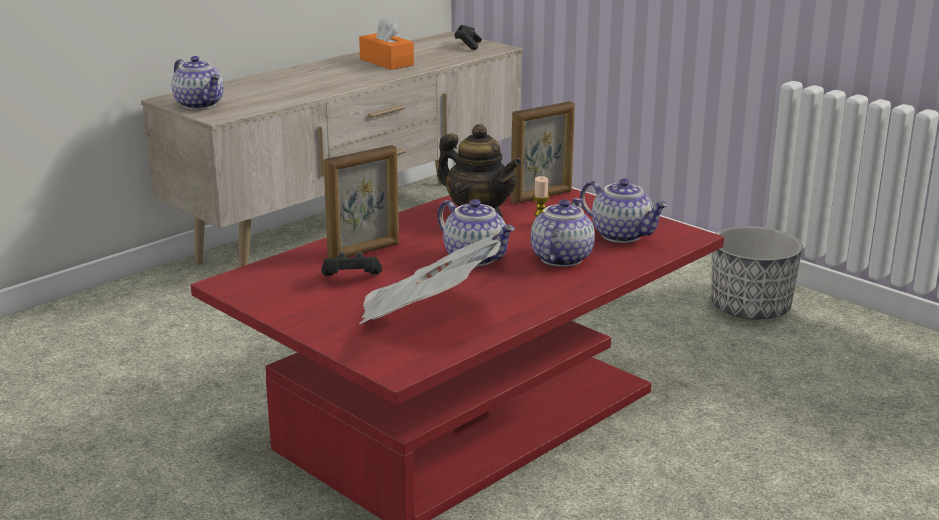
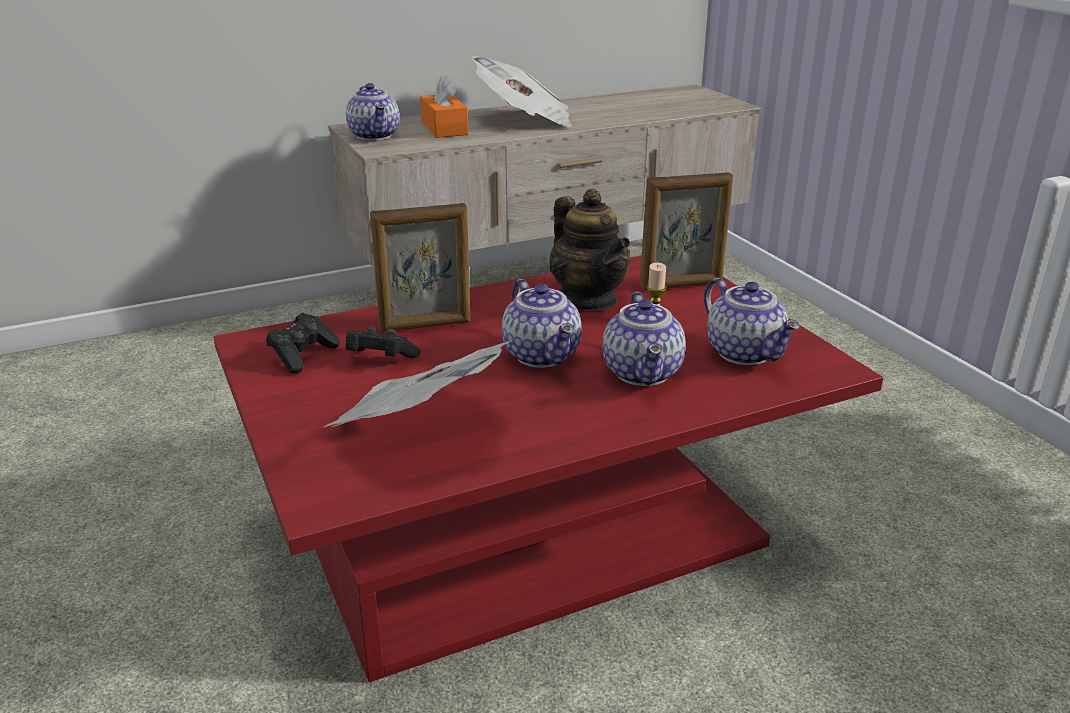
camera: 20 degrees right, 5 degrees up
orange tissue box [359,16,414,70] -> orange tissue box moved to [420,74,468,138]
black game controller [454,25,482,50] -> black game controller moved to [266,313,340,374]
teapot [531,198,595,267] -> teapot turned 135 degrees clockwise [603,292,686,386]
planter [711,226,803,320] -> none
none -> newspaper [471,56,572,127]

